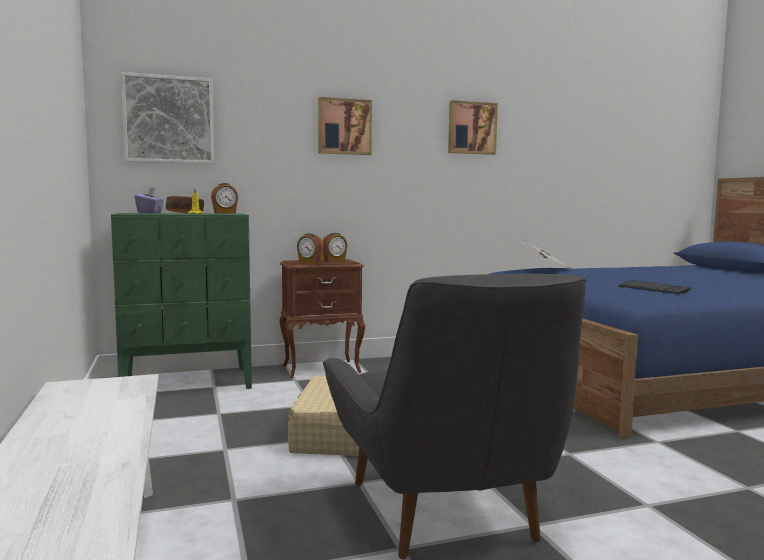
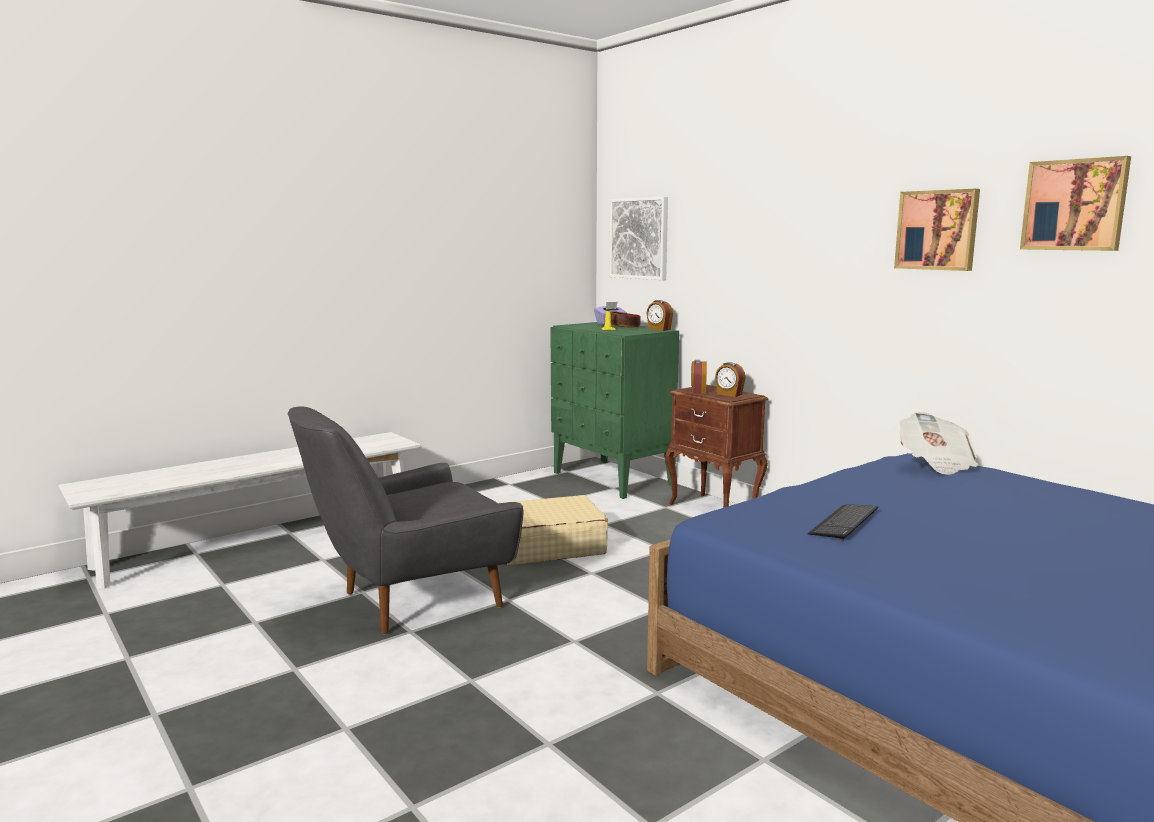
camera: 70 degrees right, 5 degrees up
picture [318,97,372,155] -> picture moved to [1020,156,1131,251]

